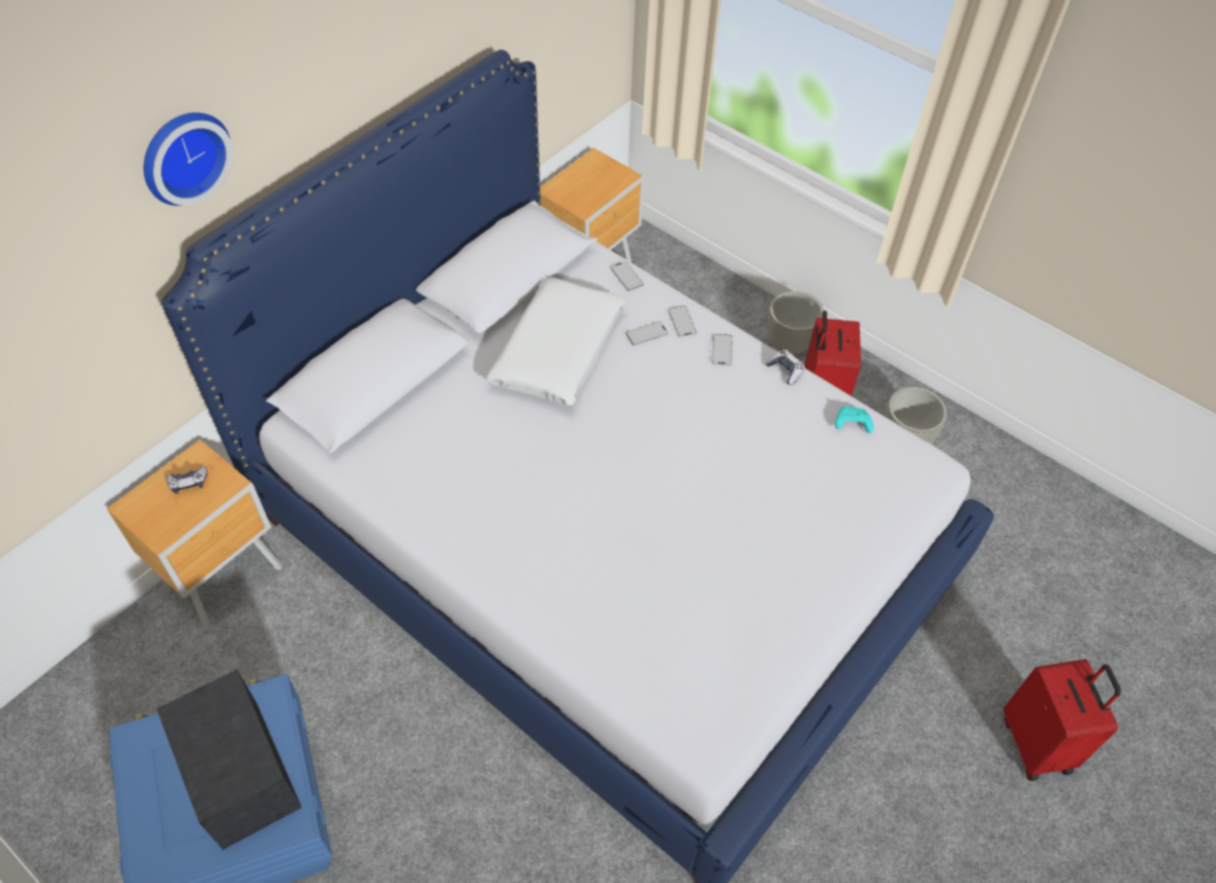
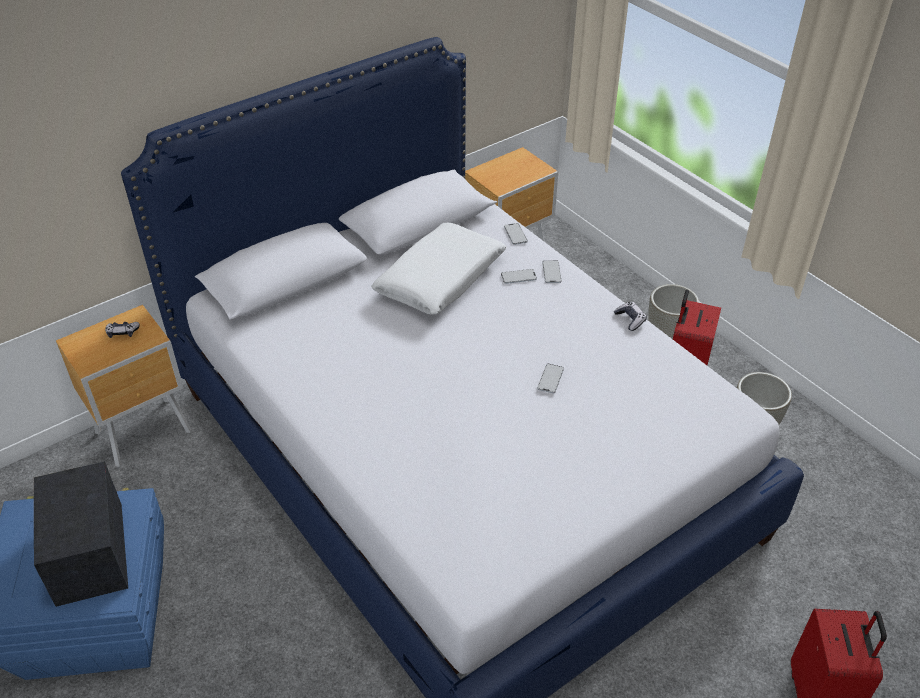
camera: 15 degrees right, 10 degrees down
wall clock [144,112,233,206] -> none
phone [712,334,732,366] -> phone moved to [537,364,564,393]
turquoise game controller [835,406,874,433] -> none

